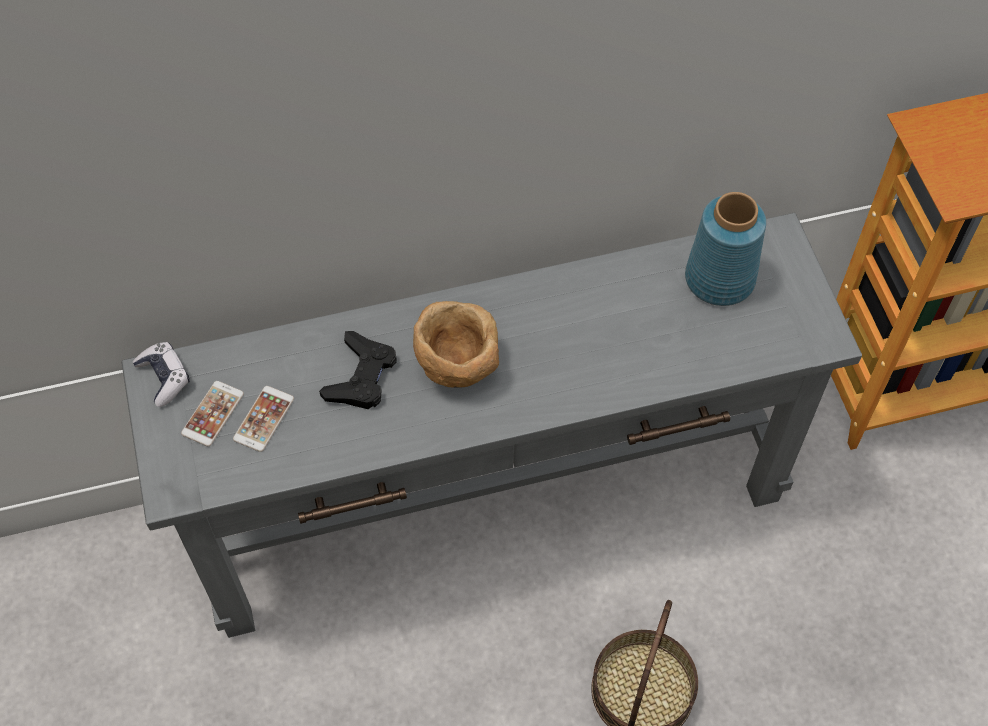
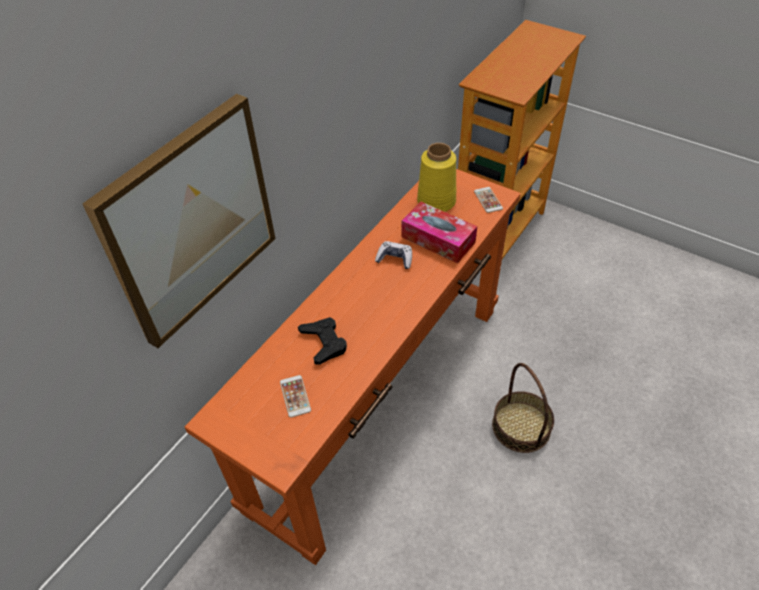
camera: 40 degrees left, 10 degrees down
grey console table [121,213,862,638] -> orange console table [184,169,521,565]
game controller [133,342,190,407] -> game controller moved to [375,241,412,269]
phone [181,381,244,447] -> phone moved to [474,187,503,213]
brown bowl [413,301,499,388] -> none
blue vase [685,192,766,306] -> yellow vase [417,143,456,212]
none -> picture [83,94,275,348]
none -> tissue box [402,202,477,263]

